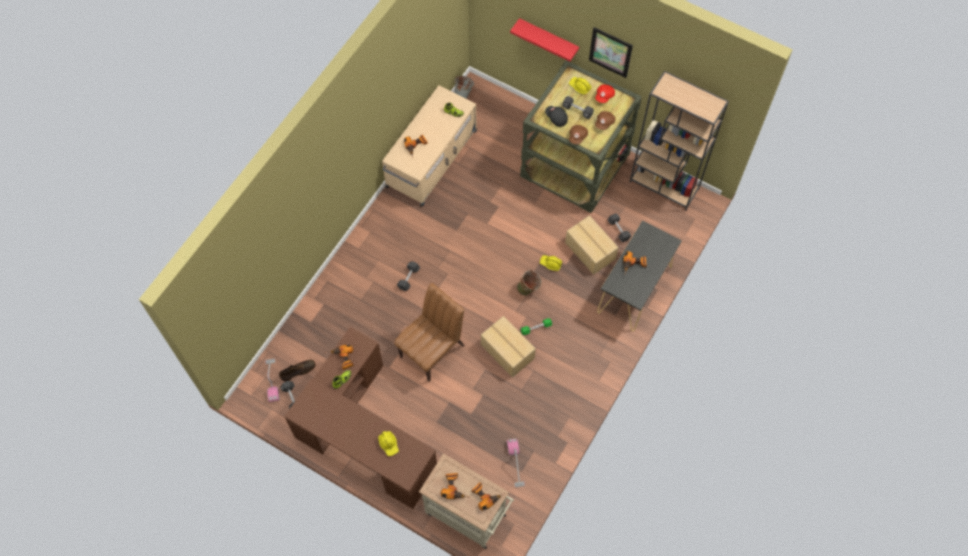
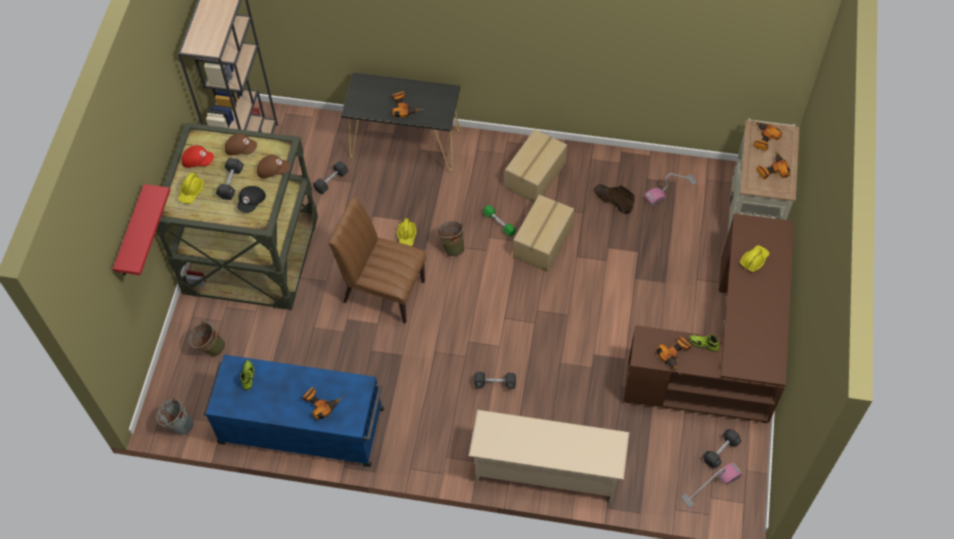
camera: 110 degrees left, 5 degrees down
brown boot [279,360,315,382] -> brown boot moved to [594,184,635,214]
beige cabinet [382,85,477,207] -> blue cabinet [204,355,384,467]
brown chair [395,283,465,382] -> brown chair moved to [328,198,426,324]
cardboard box [565,215,619,275] -> cardboard box moved to [505,129,567,202]
picture [589,27,633,78] -> none
none -> green bucket [189,321,225,356]
none -> beige shoe rack [468,410,629,503]

